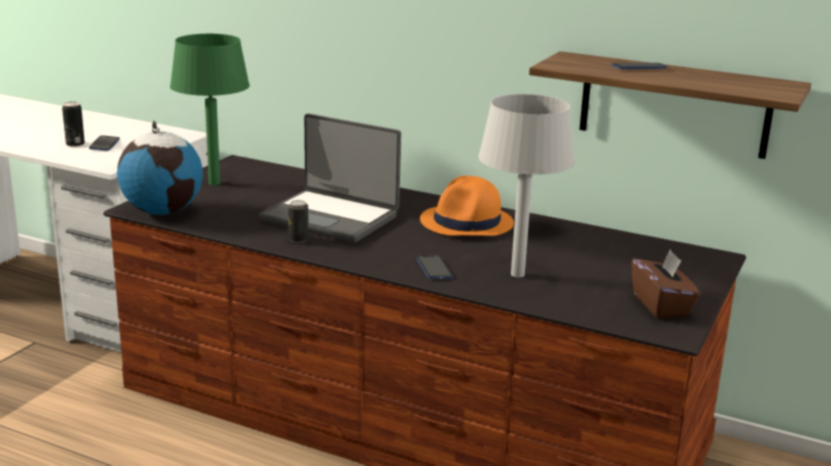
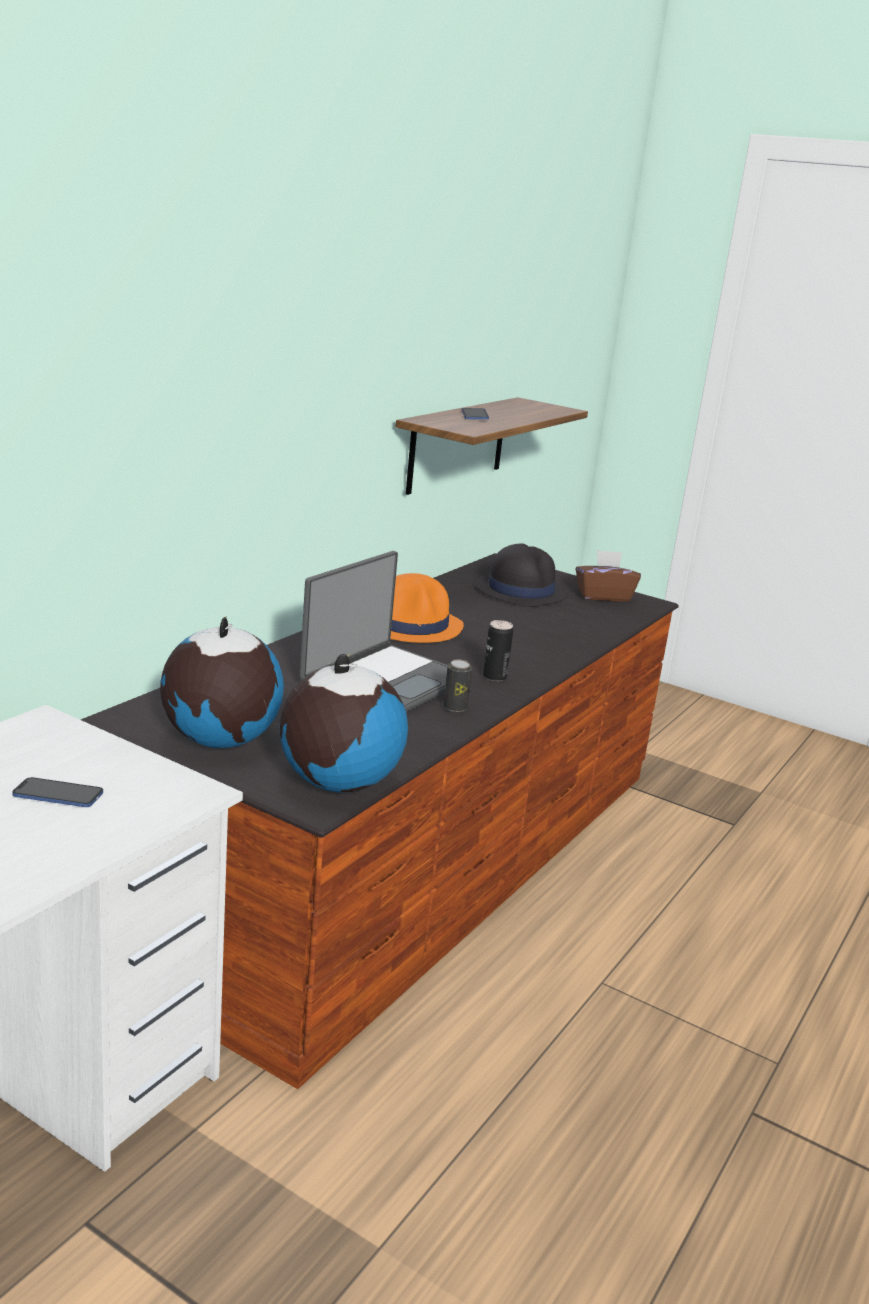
camera: 85 degrees left, 0 degrees up
can [62,102,85,147] -> can moved to [483,620,513,681]
green table lamp [170,34,250,185] -> globe [160,616,284,748]
phone [416,256,453,279] -> none
grey table lamp [478,94,575,277] -> none
none -> black hat [475,544,568,607]

